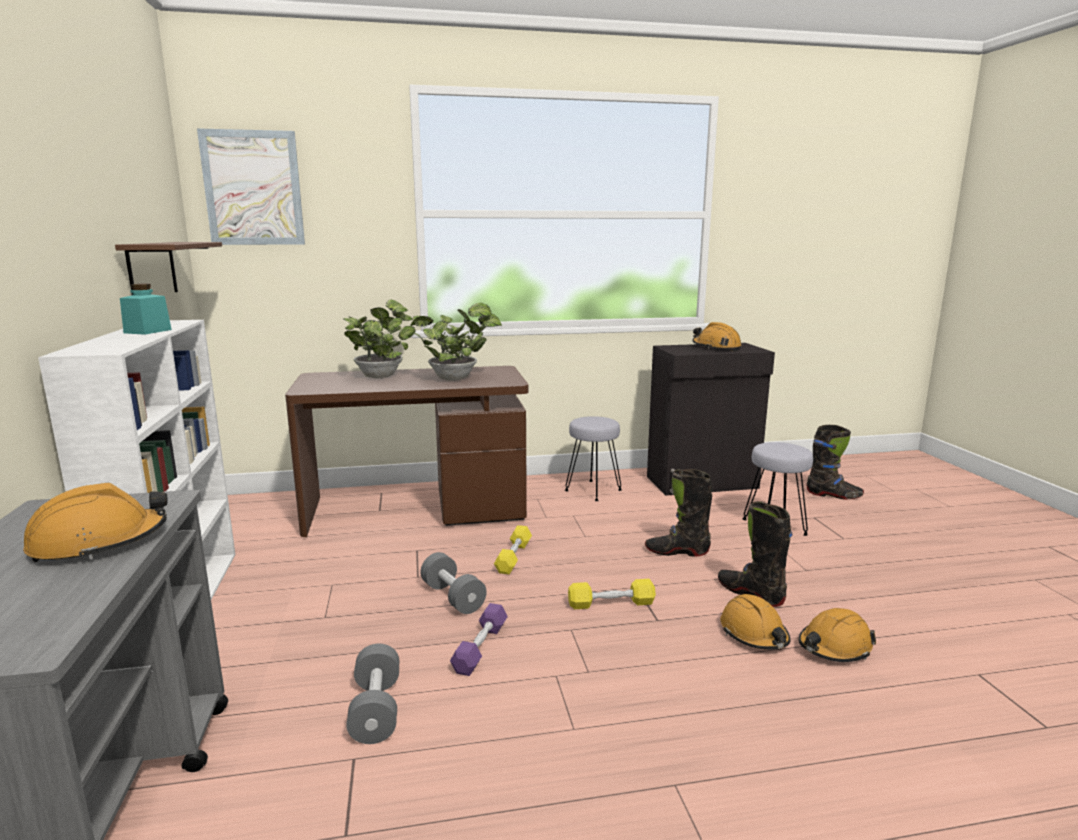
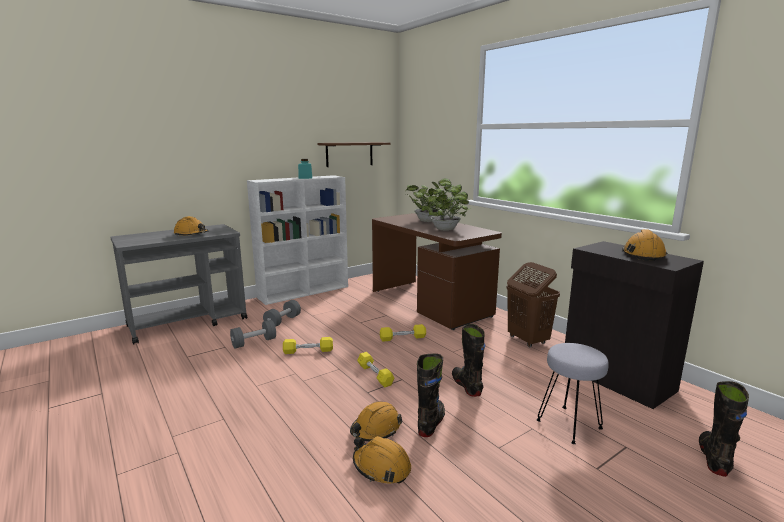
camera: 65 degrees right, 0 degrees up
picture [197,128,305,245] -> none
grey dumbbell [420,552,487,614] -> grey dumbbell moved to [263,300,301,327]
purple dumbbell [450,603,508,676] -> yellow dumbbell [283,337,333,354]
grey stool [565,416,622,501] -> brown laundry basket [507,262,560,347]
black boot [806,425,864,500] -> black boot turned 150 degrees counterclockwise [699,381,749,477]

